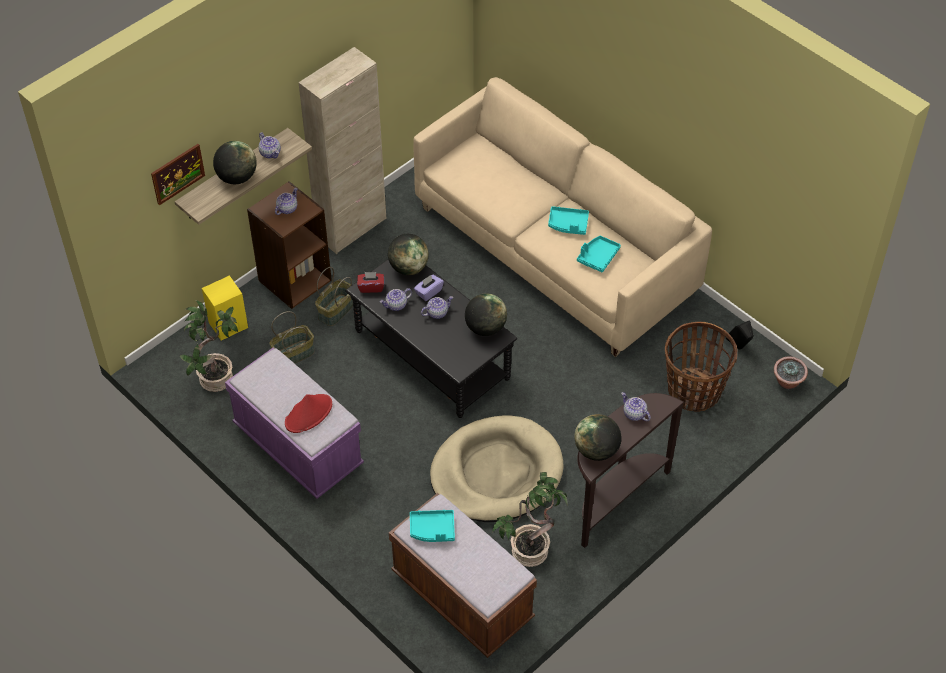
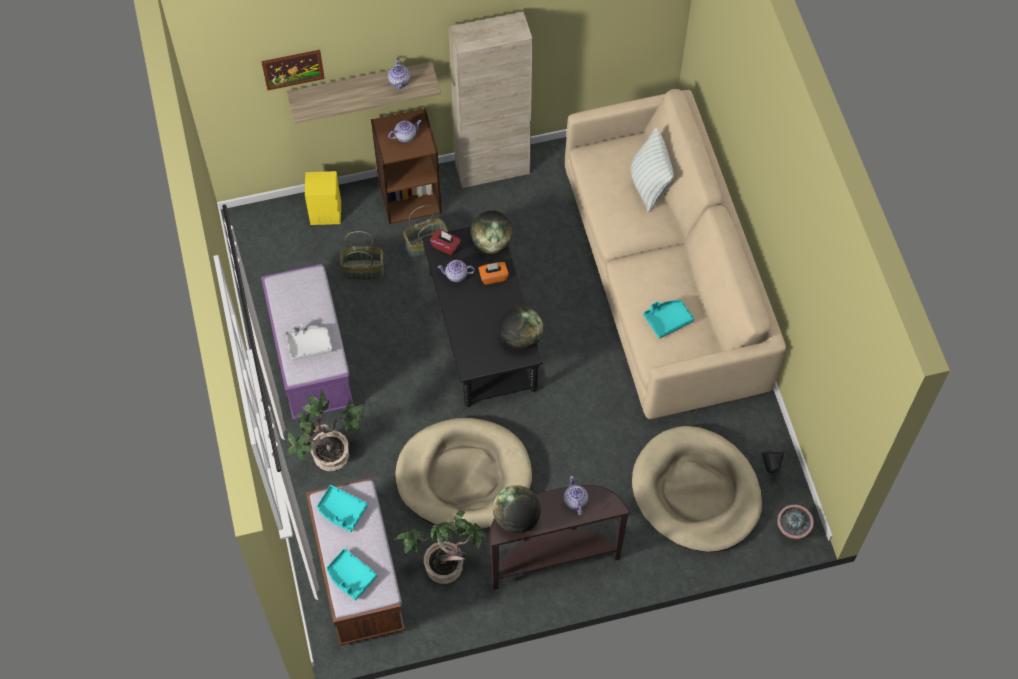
camera: 30 degrees right, 10 degrees up
potted plant [180,300,238,392] -> potted plant moved to [288,389,365,471]
globe [213,141,257,184] -> none
red hat [285,394,332,433] -> grey tray [285,324,332,361]
purple tissue box [414,275,444,301] -> orange tissue box [478,262,509,285]
teapot [421,296,453,319] -> none
turquoise tray [548,206,589,235] -> turquoise tray moved to [326,548,378,601]
basket [665,322,737,412] -> beige dog bed [632,426,762,552]
none -> pillow [631,127,674,212]

